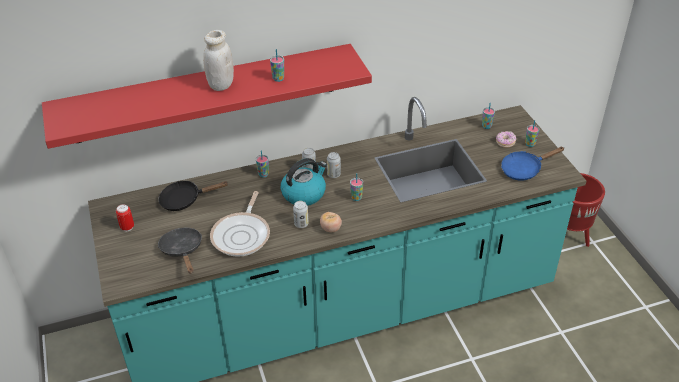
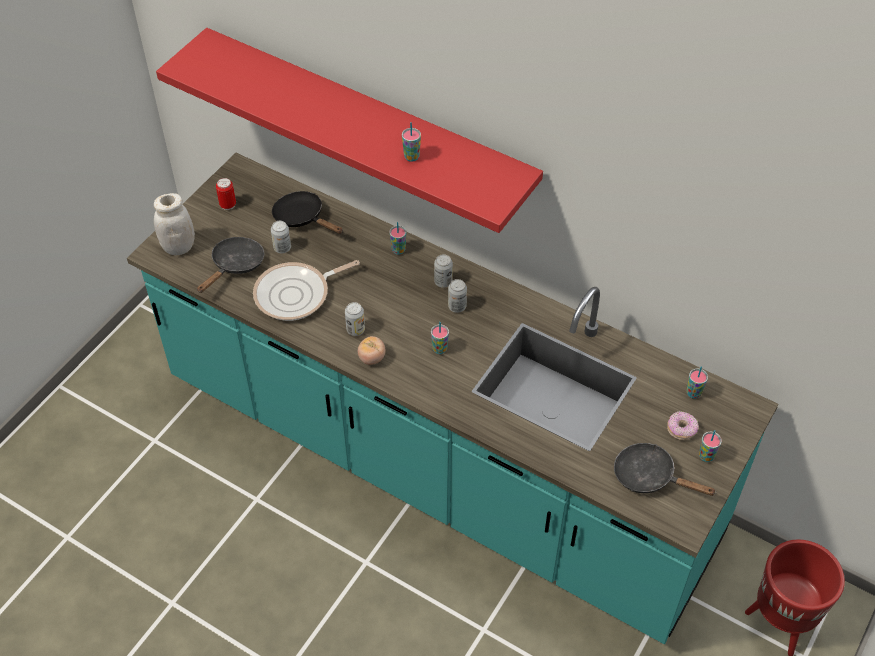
camera: 50 degrees right, 10 degrees up
white jar [203,30,234,91] -> white jar moved to [154,193,195,255]
kettle [281,158,327,206] -> none
blue frying pan [501,147,565,181] -> black frying pan [614,443,715,496]
none -> can [271,221,291,253]

